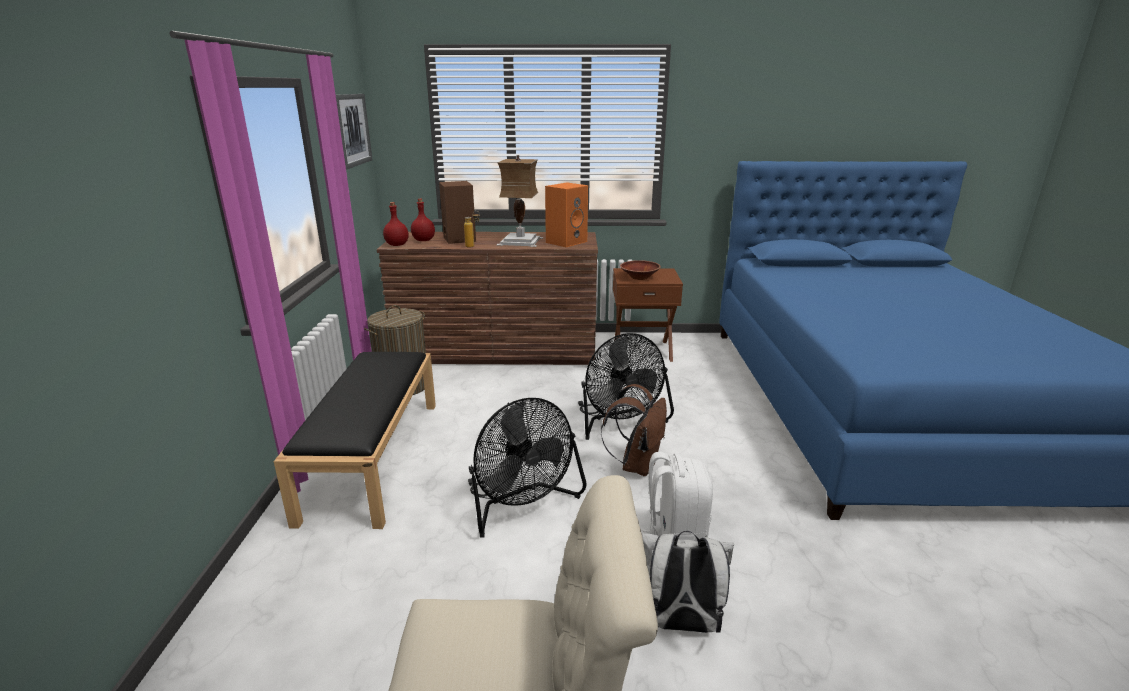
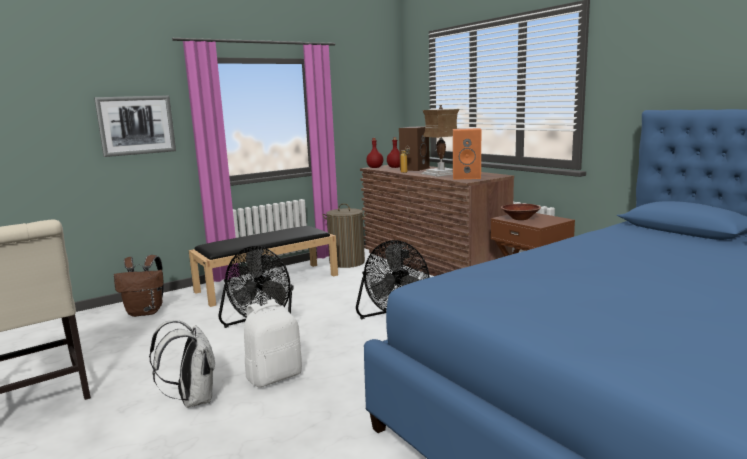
camera: 55 degrees right, 10 degrees down
picture [336,94,373,170] -> picture moved to [94,96,176,157]
brown backpack [601,384,667,476] -> brown backpack moved to [114,255,163,317]

